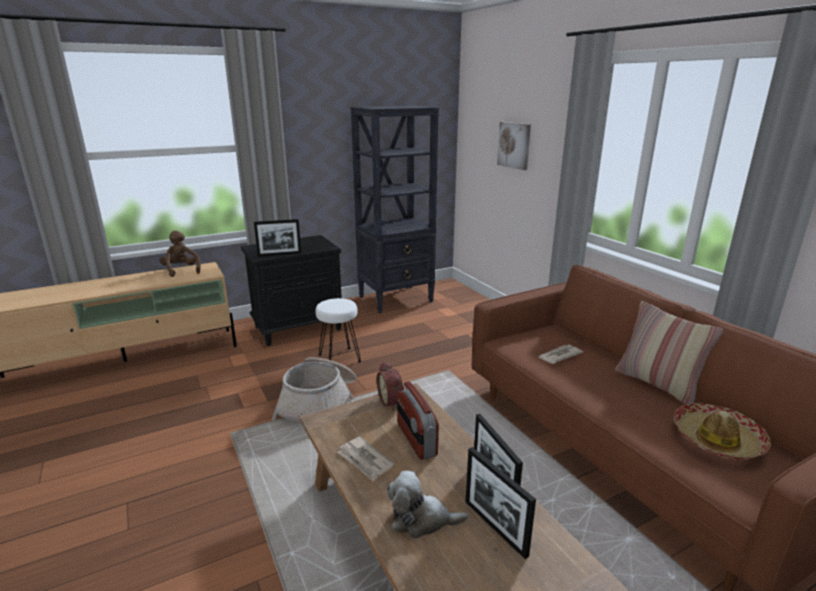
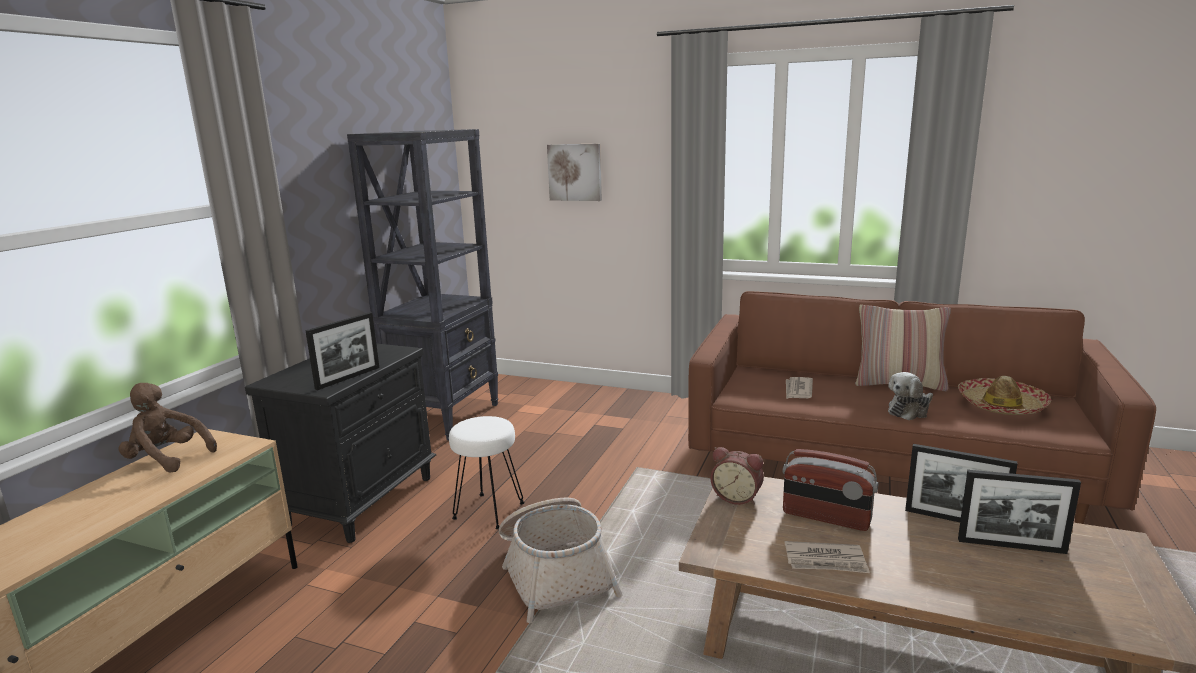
camera: 40 degrees left, 5 degrees down
plush toy [387,471,468,539] -> plush toy moved to [888,372,933,420]

